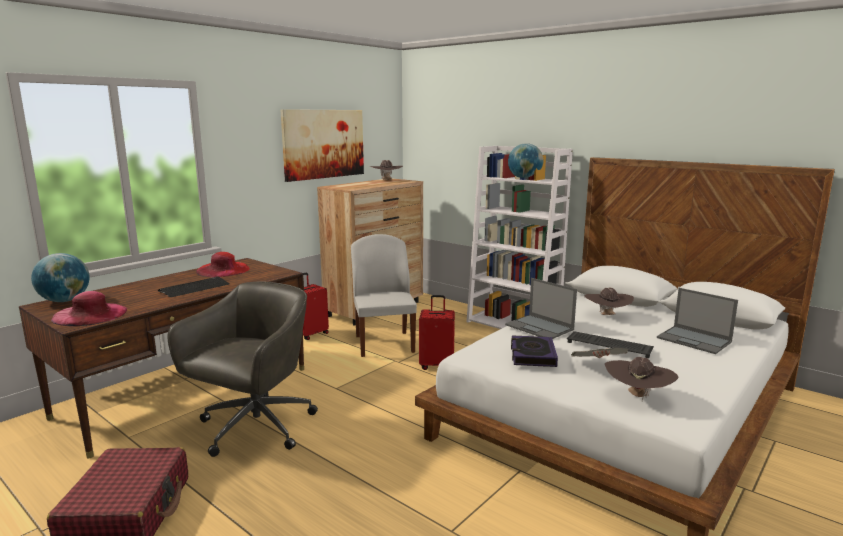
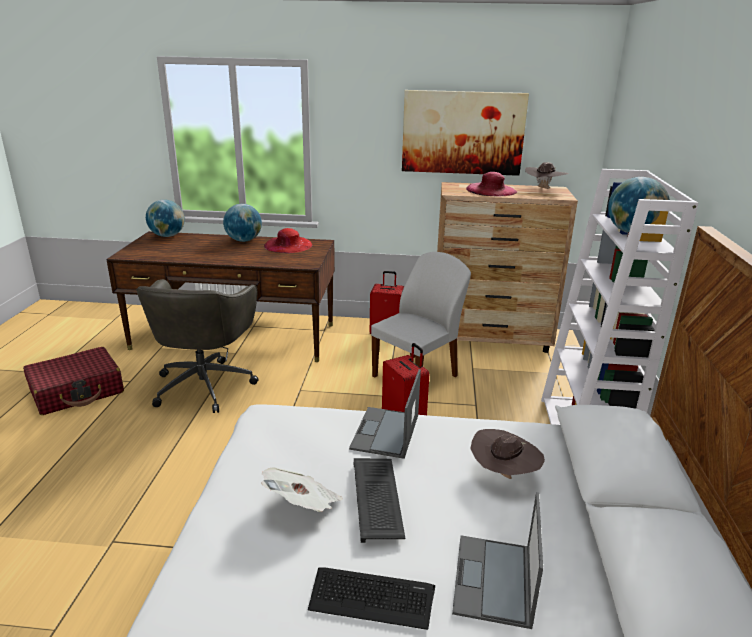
camera: 55 degrees right, 10 degrees up
pink hat [51,291,127,326] -> pink hat moved to [466,172,517,196]
keyboard [158,277,230,298] -> keyboard moved to [308,568,435,630]
grey office chair [168,281,318,457] -> grey office chair turned 105 degrees clockwise [136,279,258,413]
book [511,335,558,367] -> none
brown hat [605,357,679,401] -> none
none -> globe [223,204,262,242]

